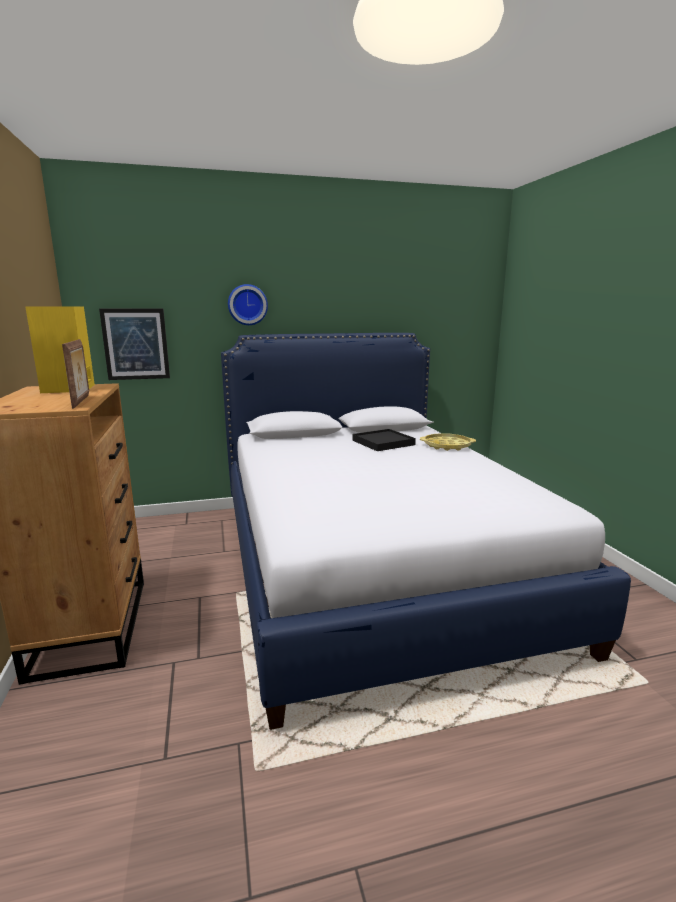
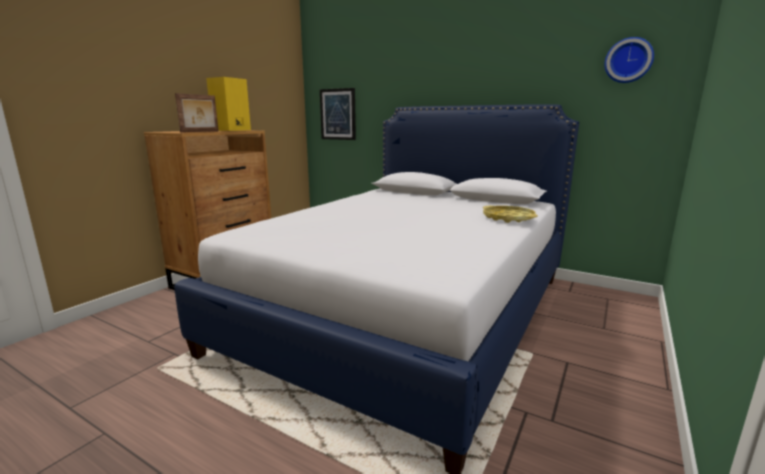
camera: 45 degrees right, 0 degrees up
wall clock [228,284,268,325] -> wall clock moved to [605,37,654,83]
black tray [353,429,416,451] -> none

